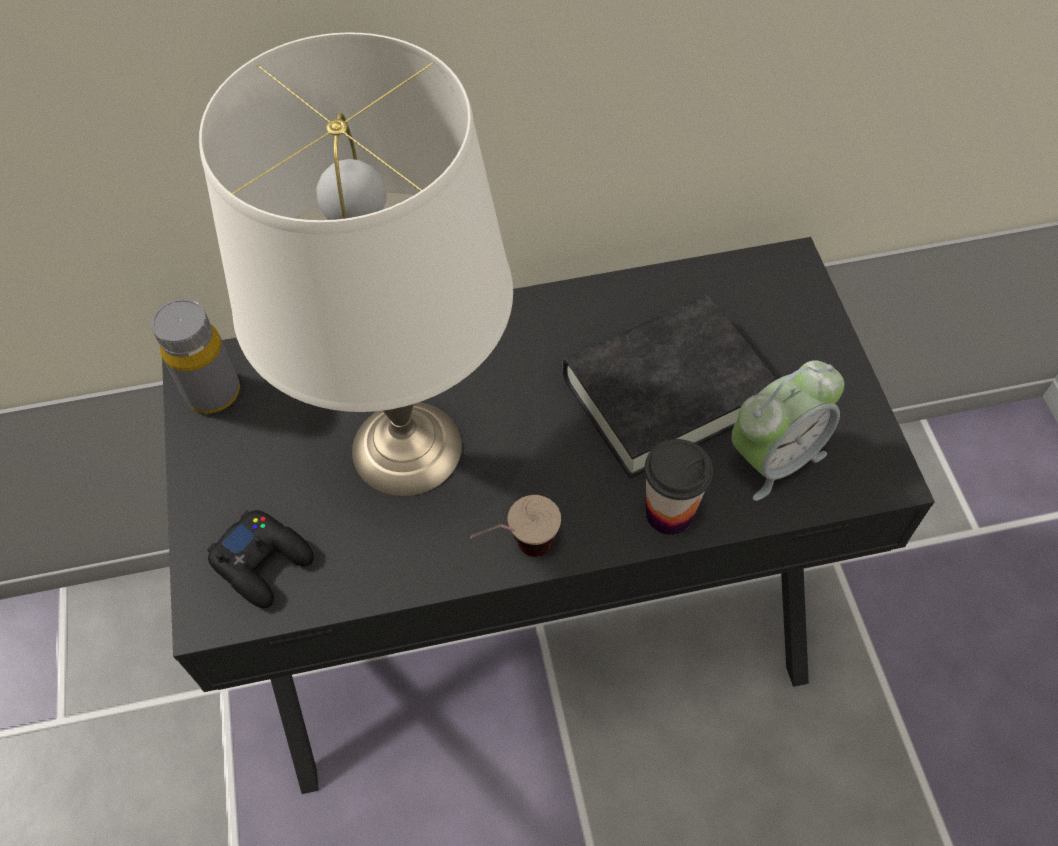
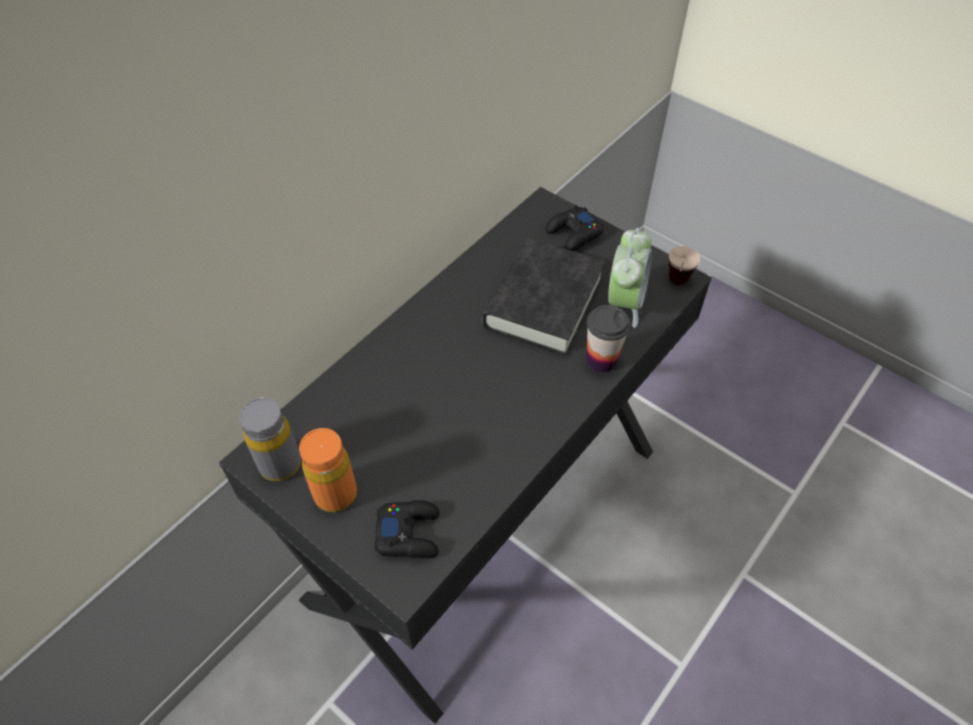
camera: 40 degrees left, 5 degrees down
white table lamp [199,32,513,496] -> none
cup [470,495,561,557] -> cup moved to [669,246,700,285]
none -> orange bottle [299,428,357,512]
none -> black game controller [545,205,604,251]

